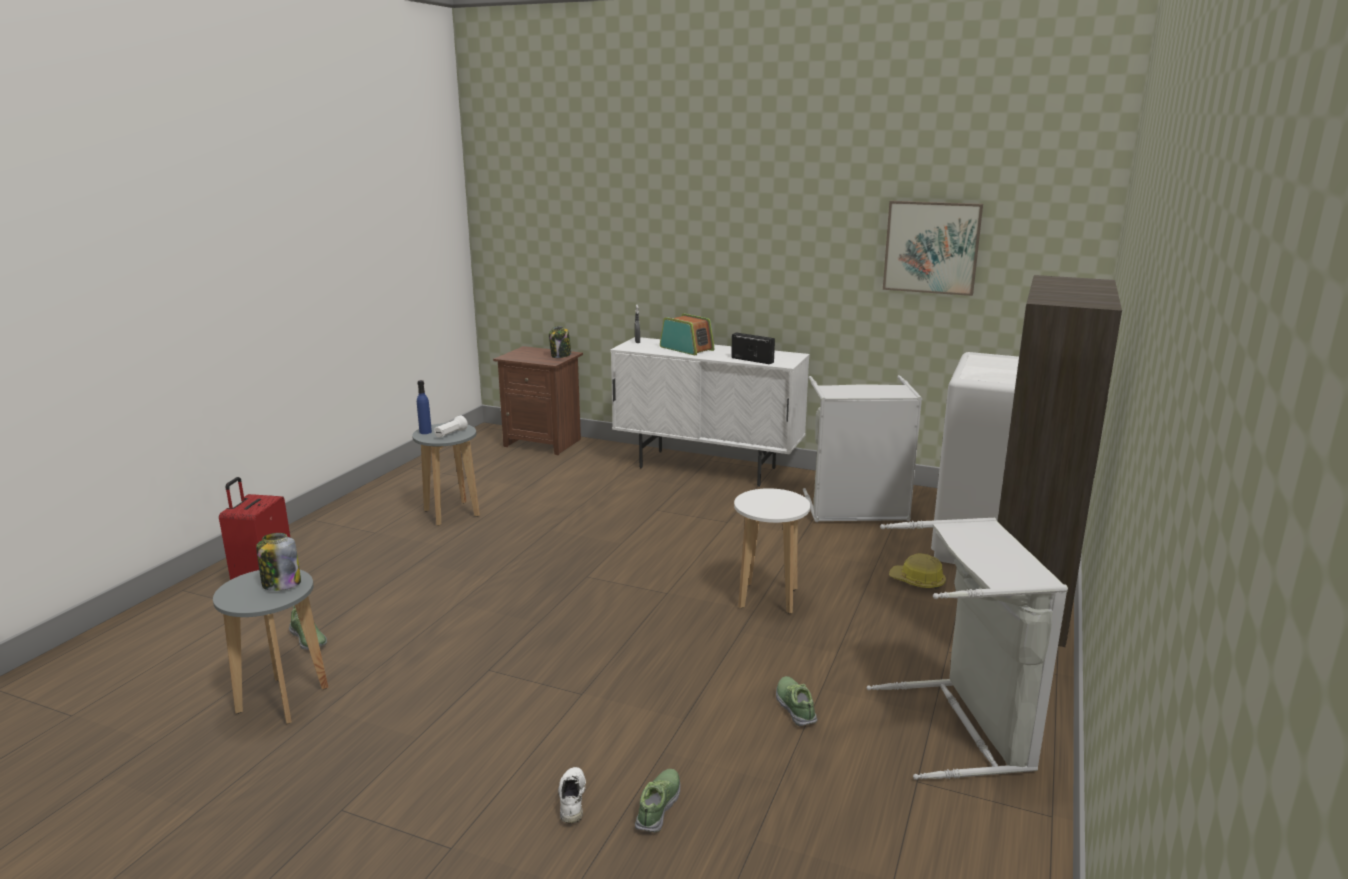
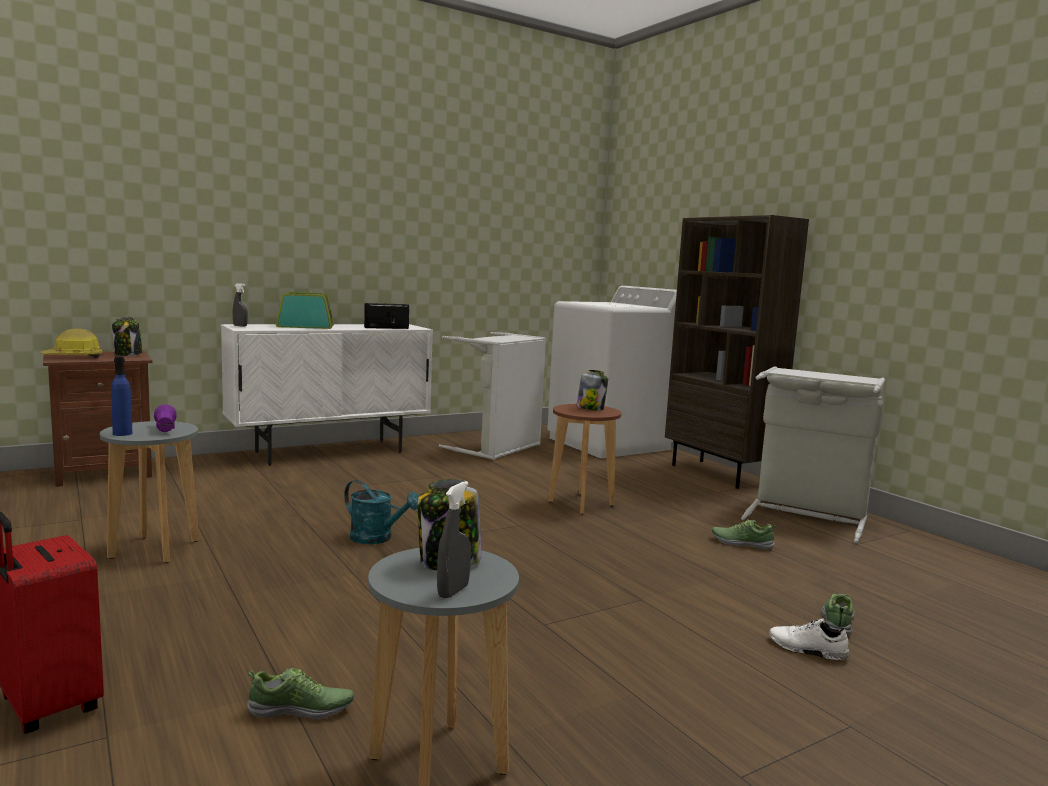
camera: 55 degrees left, 10 degrees down
white flashlight [434,416,468,438] -> purple flashlight [154,405,177,432]
shoe [635,769,681,833] -> shoe turned 60 degrees clockwise [822,594,854,635]
white stool [734,488,810,614] -> brown stool [548,404,622,514]
picture [883,201,983,296] -> none
hard hat [889,554,946,589] -> hard hat moved to [40,329,103,358]
none -> turquoise watering can [344,480,419,544]
none -> grey spray bottle [437,481,471,598]
none -> jar [577,370,608,410]

